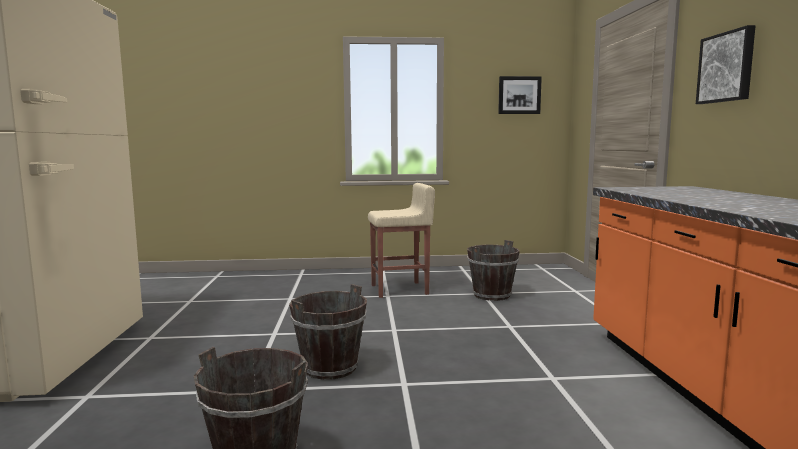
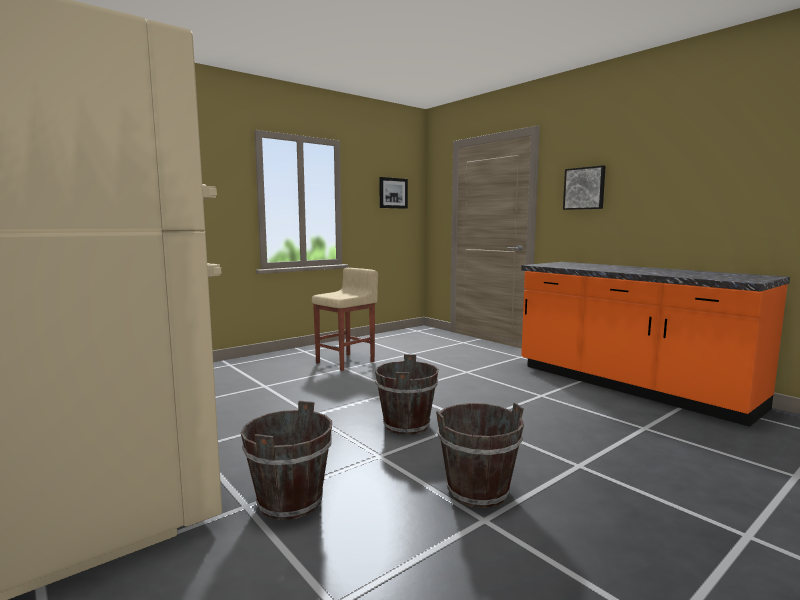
camera: 35 degrees left, 0 degrees up
brown bucket [467,240,520,301] -> brown bucket moved to [241,401,332,520]

